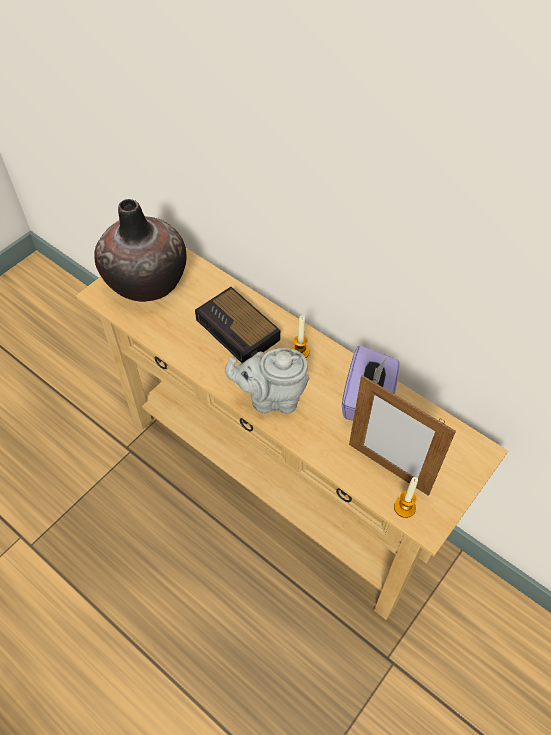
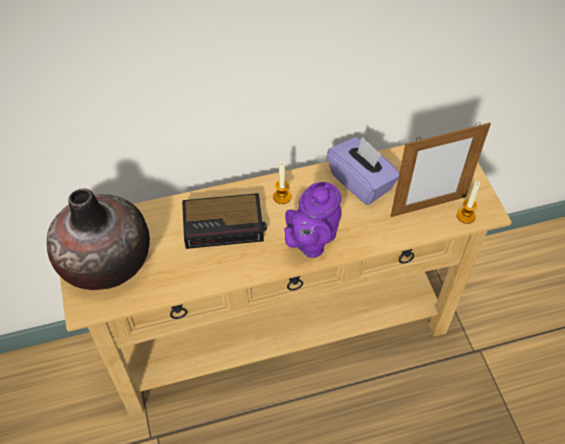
camera: 55 degrees left, 0 degrees up
grey teapot [225,348,309,414] -> purple teapot [284,182,341,258]

